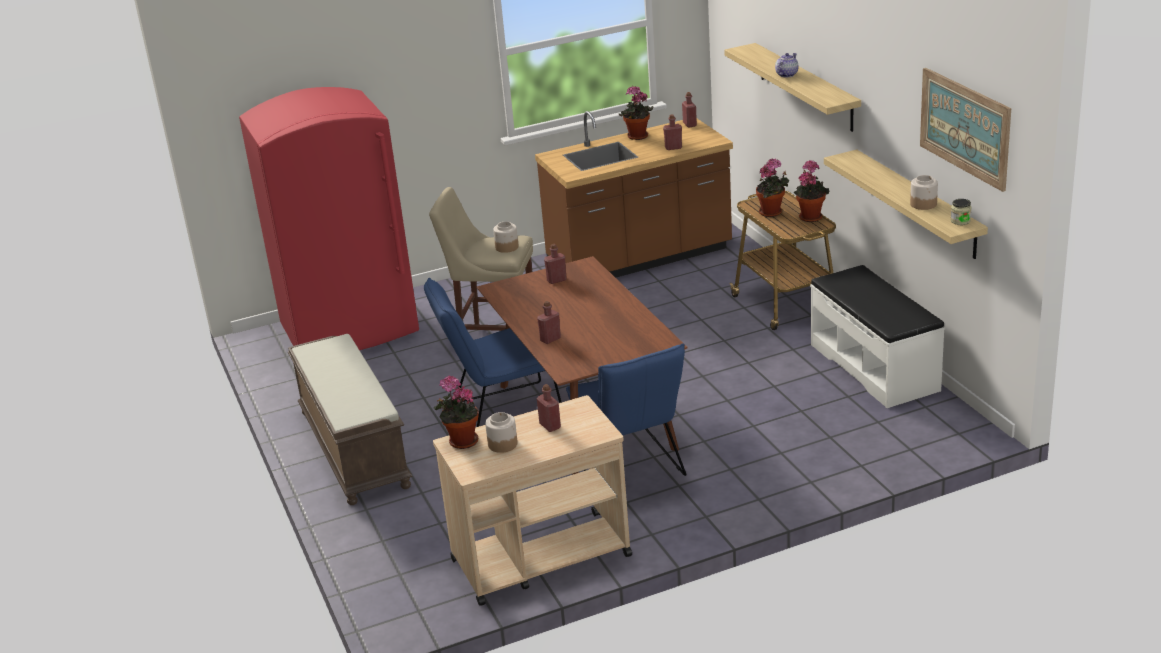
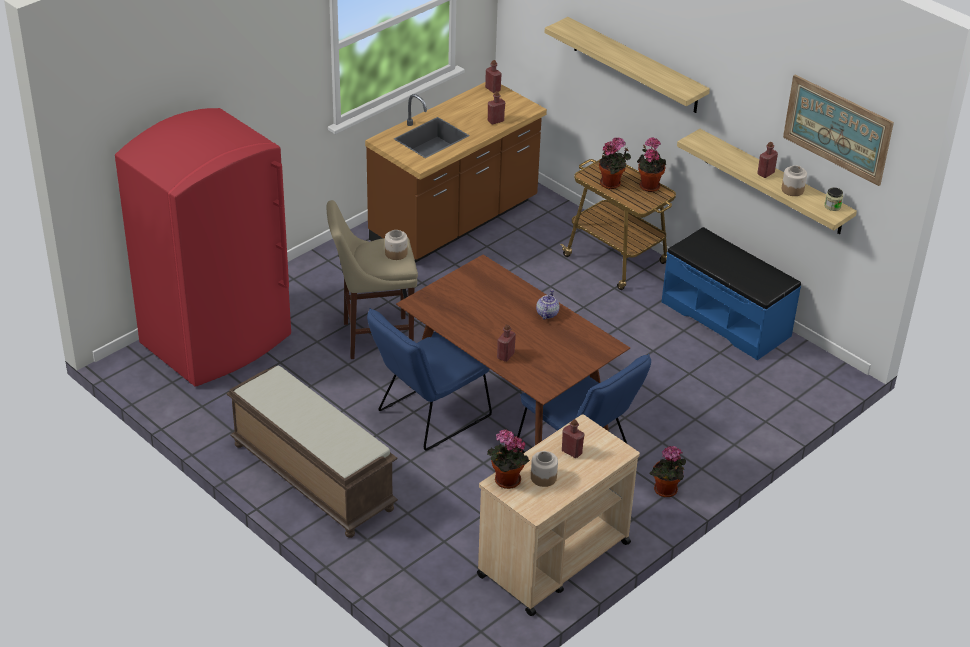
camera: 25 degrees left, 10 degrees up
red bottle [544,244,567,284] -> red bottle moved to [757,142,778,178]
potted plant [619,86,654,140] -> potted plant moved to [650,446,686,497]
teapot [775,53,798,77] -> teapot moved to [536,289,559,320]
white bench [810,265,945,408] -> blue bench [662,227,801,360]

